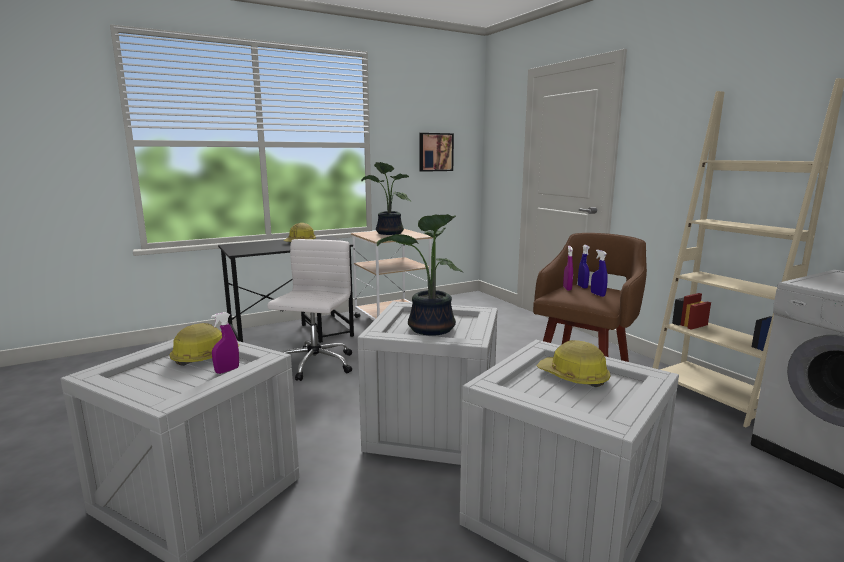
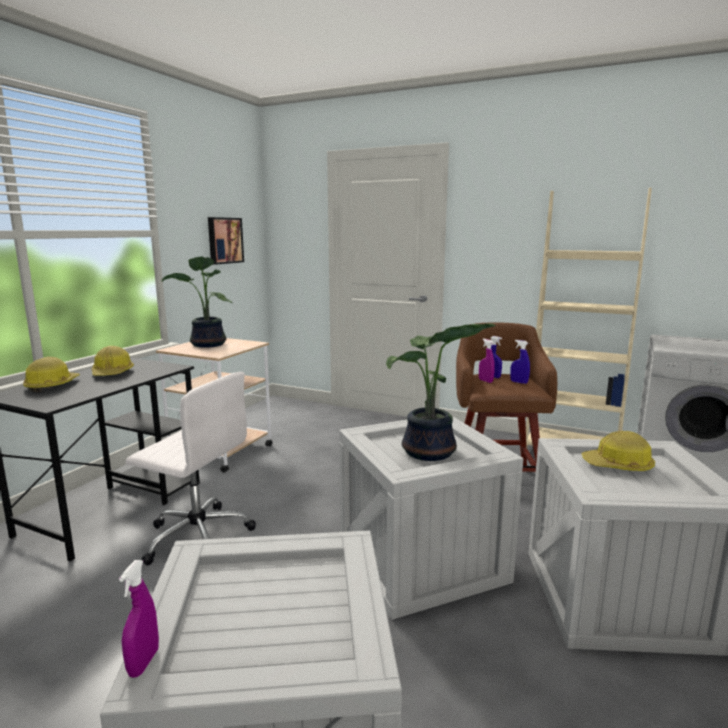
camera: 35 degrees left, 0 degrees up
hard hat [169,323,240,366] -> hard hat moved to [23,357,80,392]
purple spray bottle [211,312,239,374] -> purple spray bottle moved to [119,560,159,678]
white office chair [267,239,352,381] -> white office chair turned 135 degrees clockwise [126,372,256,565]

